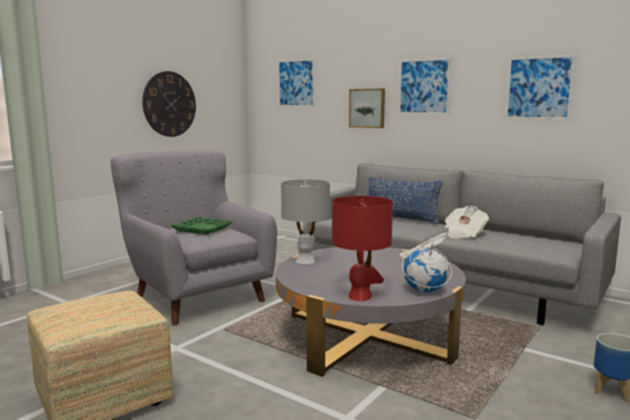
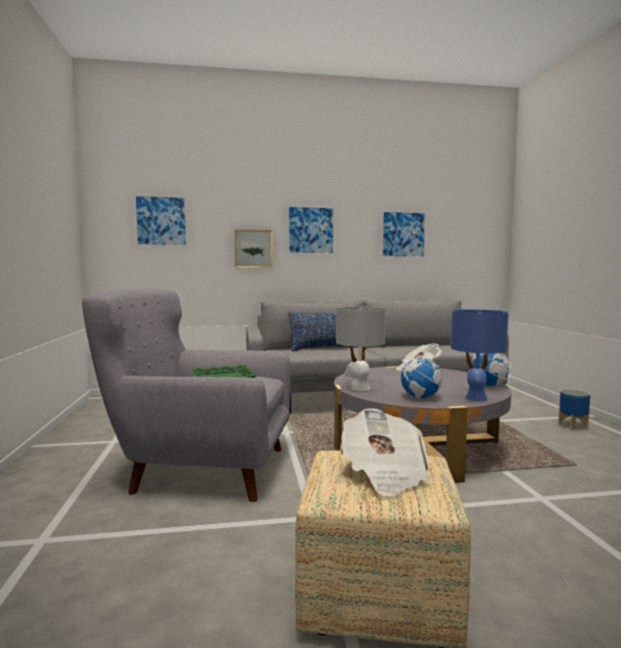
camera: 45 degrees left, 5 degrees down
wall clock [142,71,196,137] -> none
red table lamp [332,196,393,301] -> blue table lamp [451,310,509,401]
newspaper [445,206,489,238] -> newspaper moved to [340,408,431,497]
none -> globe [401,346,443,399]

